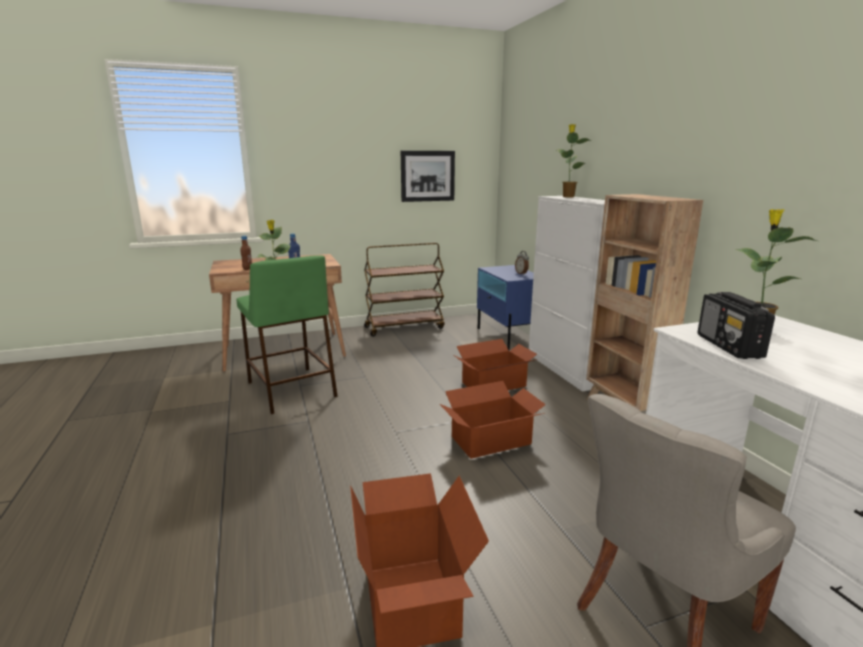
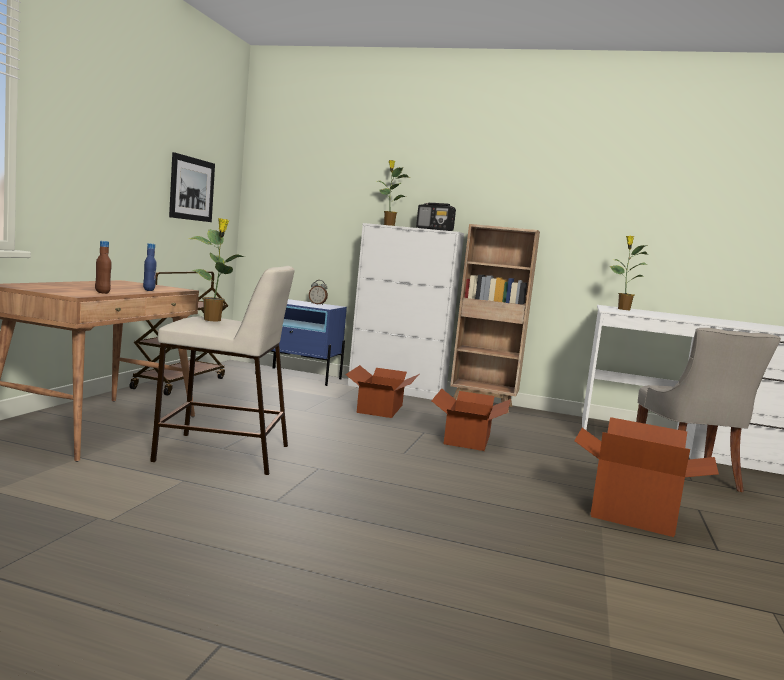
camera: 55 degrees left, 10 degrees down
green stool [236,255,338,414] -> beige stool [150,266,295,475]
radio [698,292,775,359] -> radio moved to [416,203,456,231]

